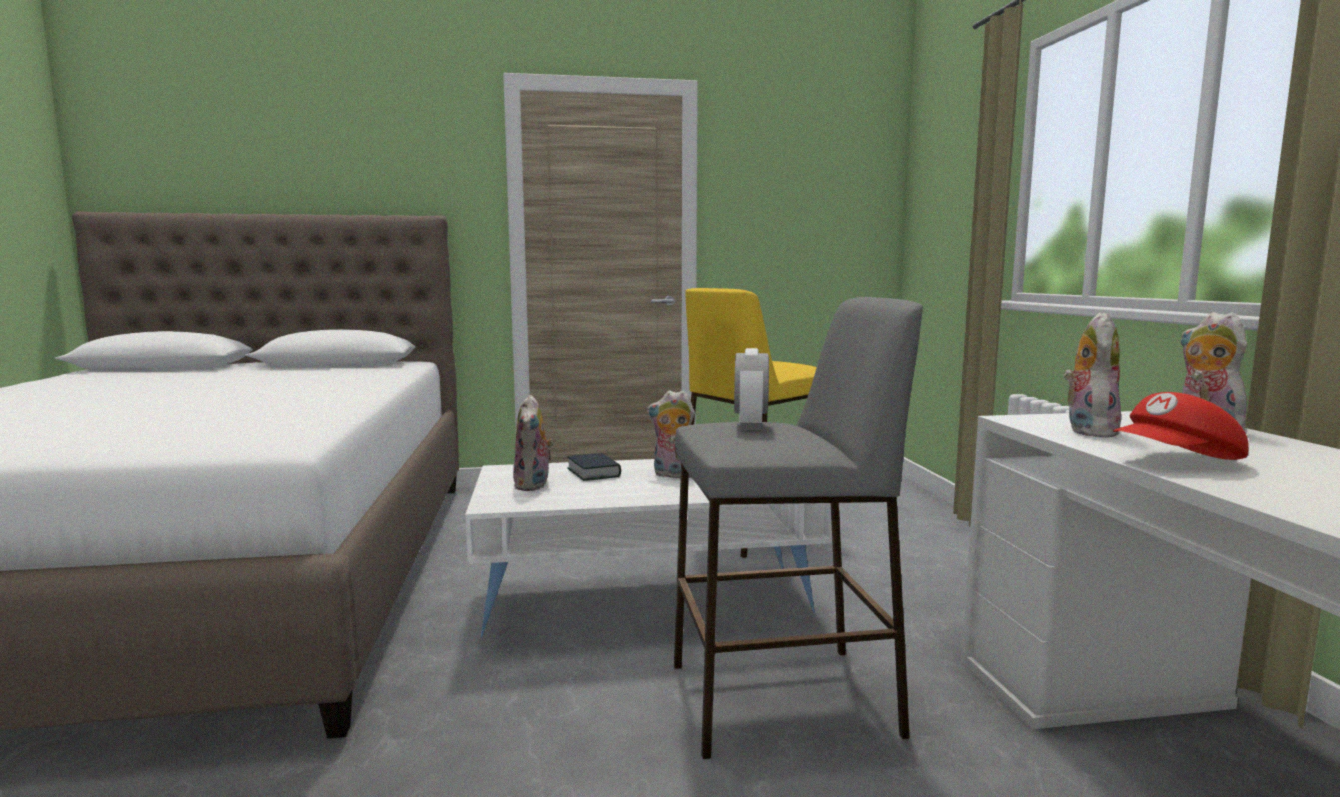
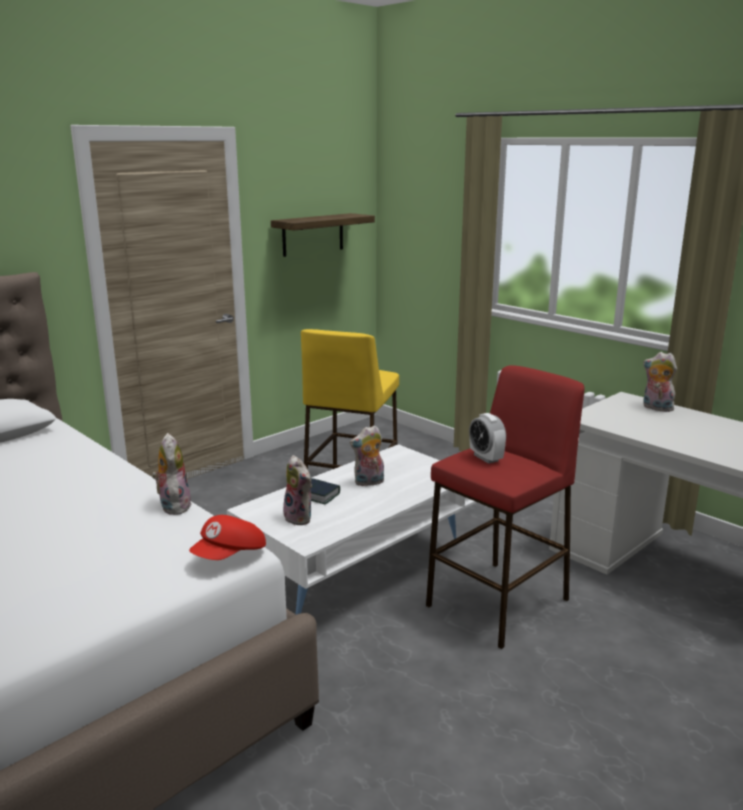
camera: 35 degrees left, 10 degrees up
grey stool [674,297,923,759] -> red stool [426,365,585,649]
plush toy [1063,313,1121,438] -> plush toy moved to [152,433,192,515]
red cap [1113,392,1249,460] -> red cap moved to [189,515,266,560]
none -> shelf [271,213,375,257]

